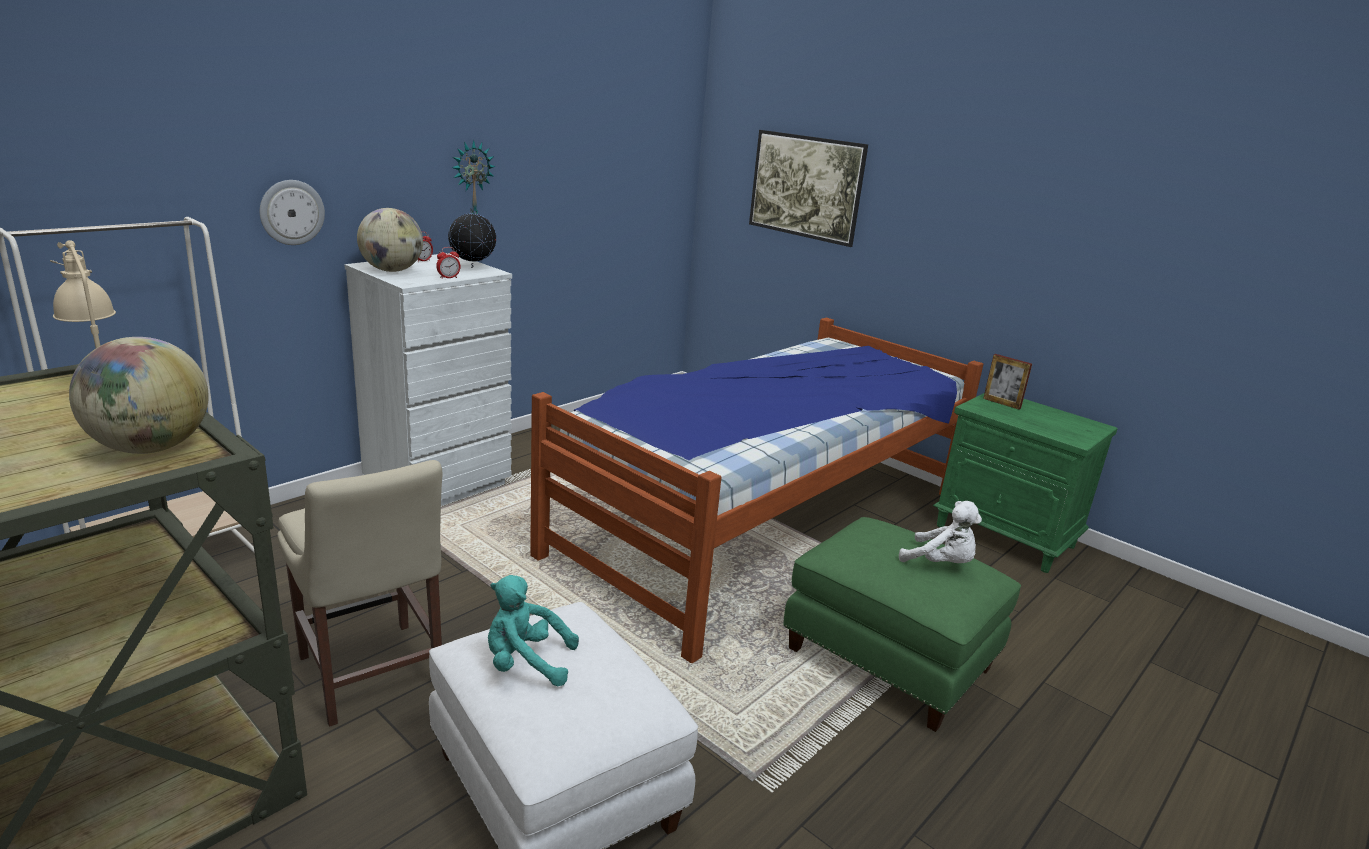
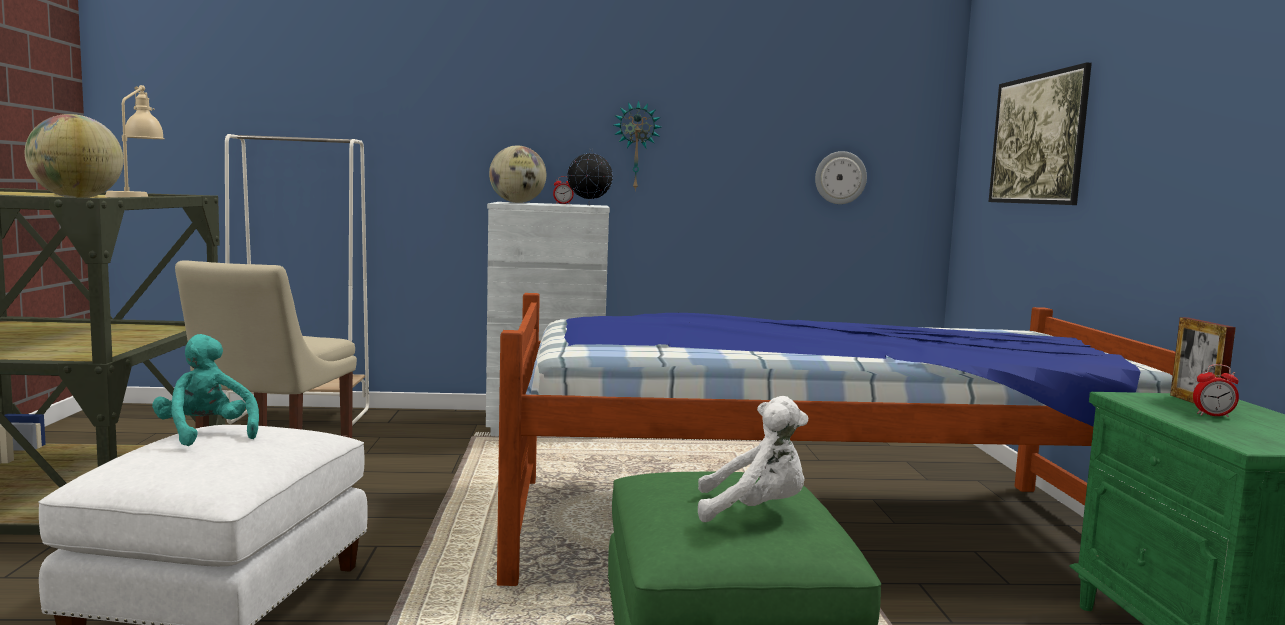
camera: 45 degrees right, 15 degrees down
wall clock [260,180,325,245] -> wall clock moved to [815,151,867,204]
alarm clock [436,247,460,279] -> alarm clock moved to [1193,364,1239,417]
white plush toy [899,501,982,563] -> white plush toy turned 75 degrees counterclockwise [698,396,808,522]

